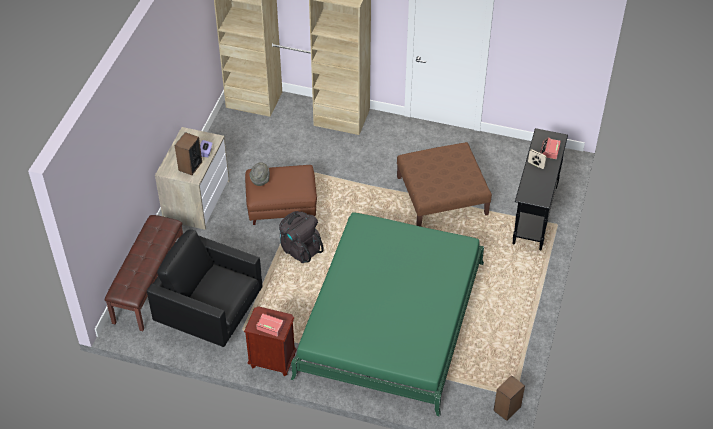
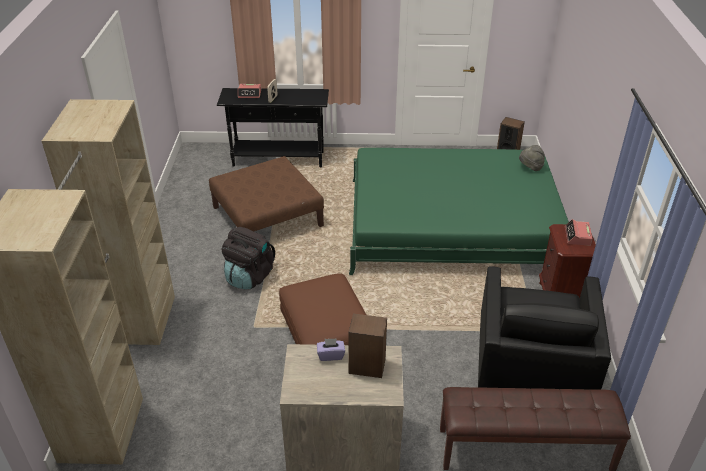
camera: 105 degrees left, 10 degrees down
grey hat [249,162,270,186] -> grey hat moved to [519,145,545,171]
black backpack [279,211,324,263] -> black backpack moved to [222,227,275,289]

